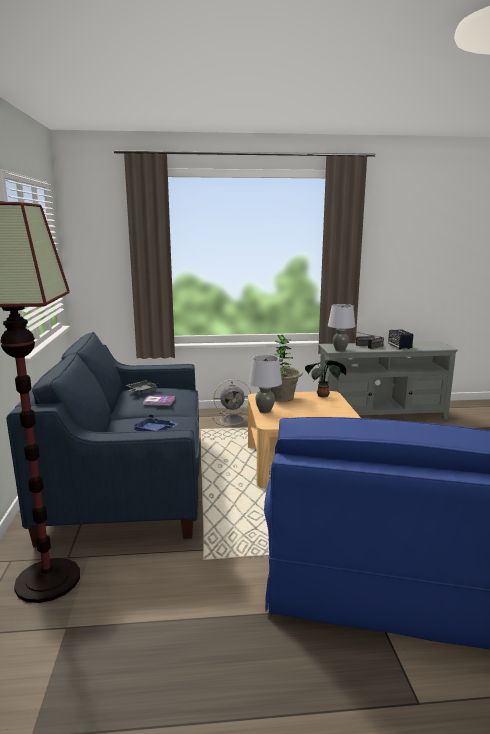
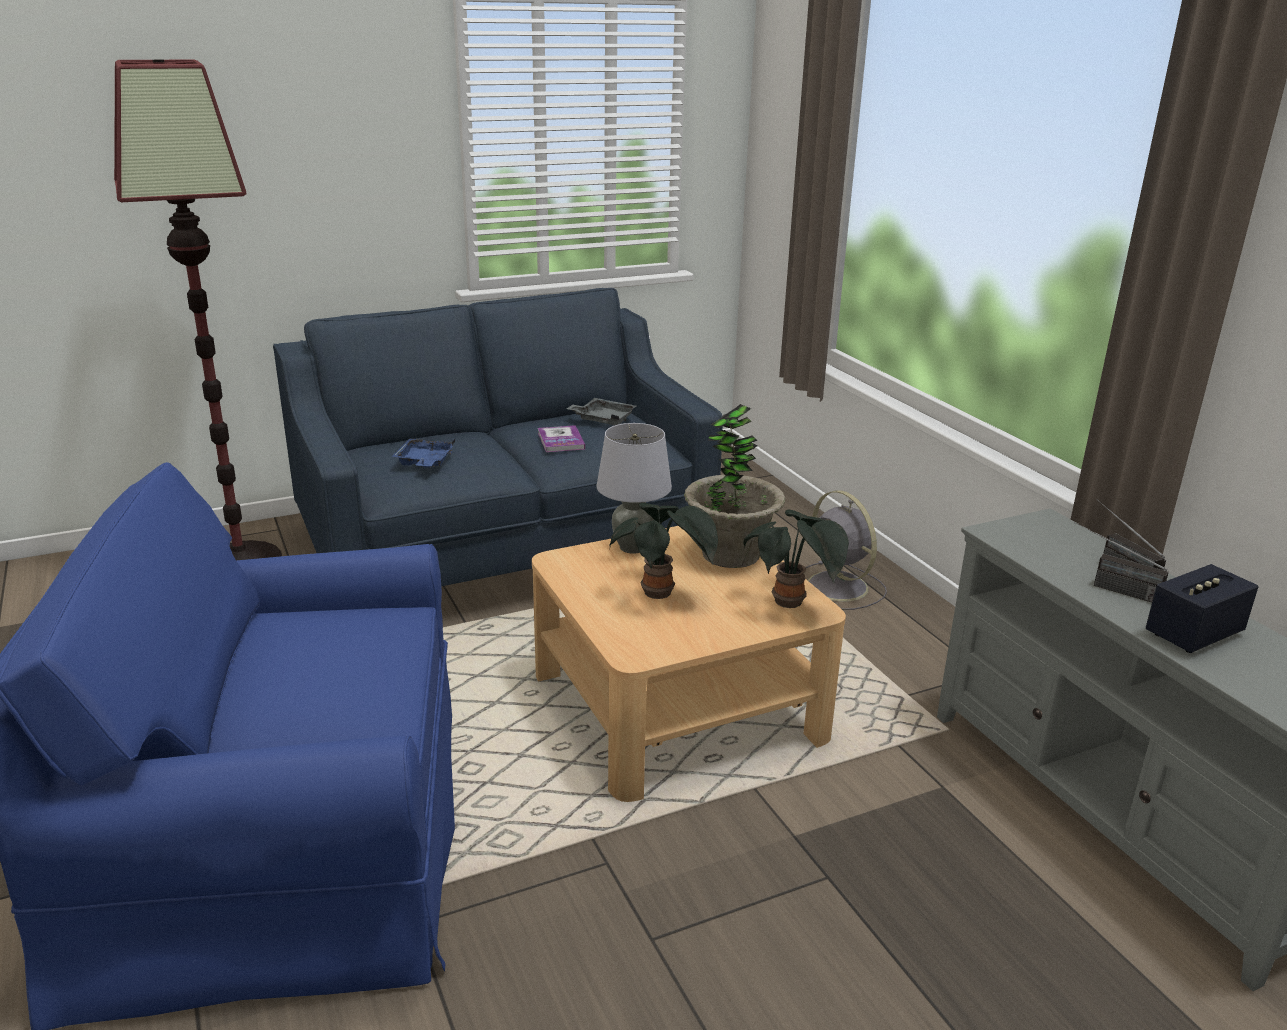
camera: 70 degrees right, 10 degrees up
grey table lamp [328,304,355,351] -> none
none -> potted plant [610,503,718,599]

